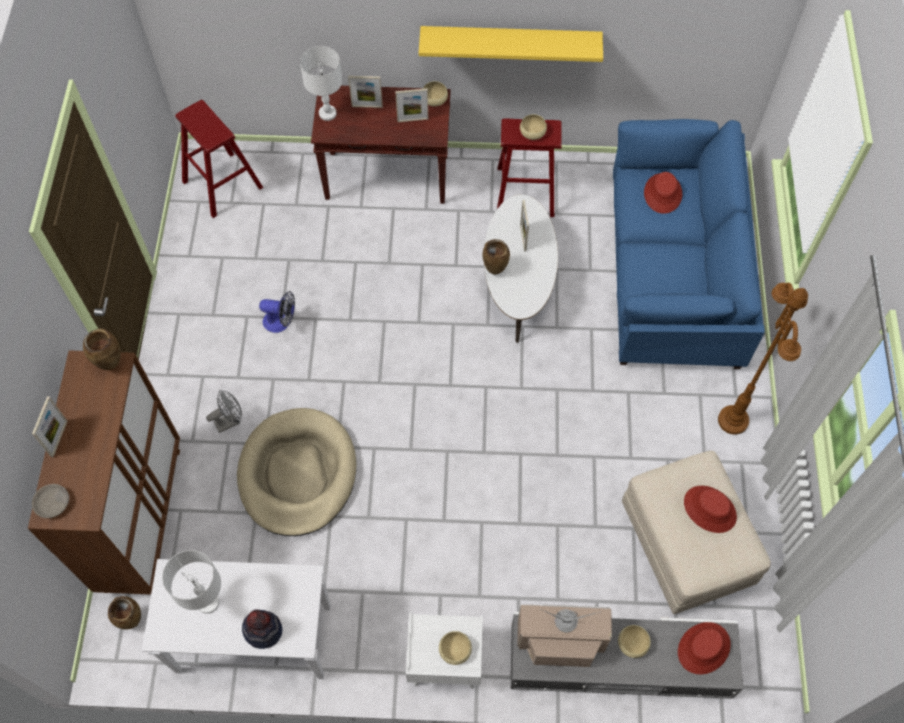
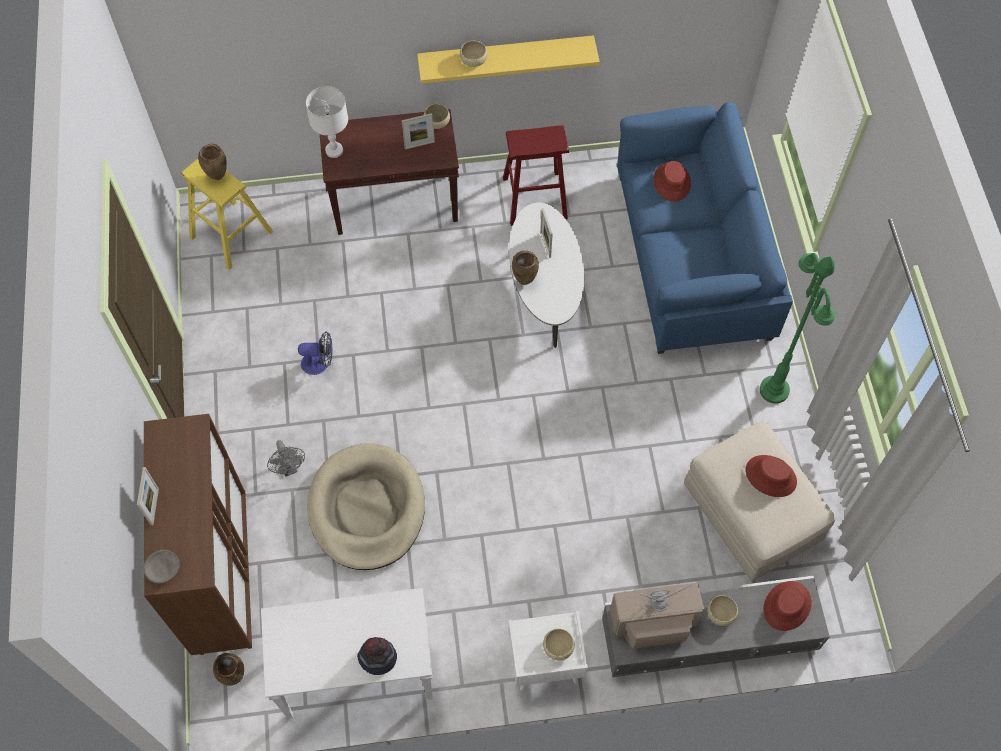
camera: 10 degrees left, 0 degrees up
brown vase [83,328,120,370] -> brown vase moved to [198,143,227,180]
white table lamp [162,550,221,614] -> none
red stool [175,100,263,218] -> yellow stool [181,159,273,270]
grey fan [206,390,242,433] -> grey fan turned 105 degrees clockwise [267,440,305,477]
picture frame [348,76,383,108] -> none
beige bowl [520,114,547,140] -> beige bowl moved to [460,41,487,67]
brown floor lamp [718,283,808,435] -> green floor lamp [760,253,835,404]

